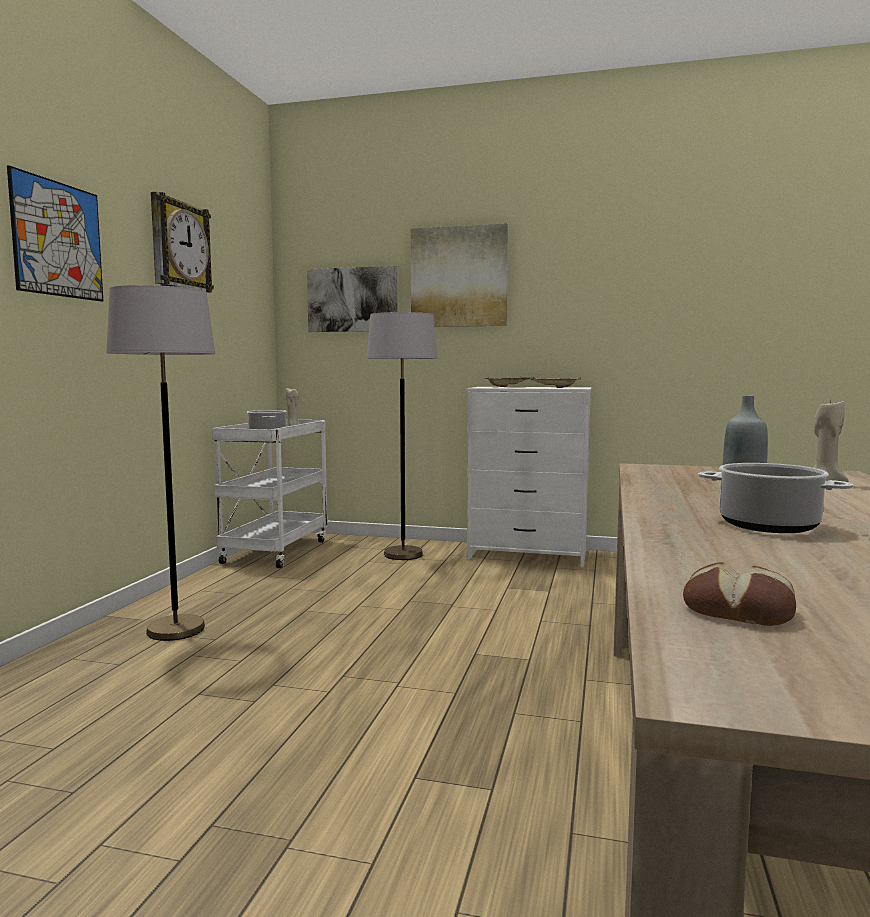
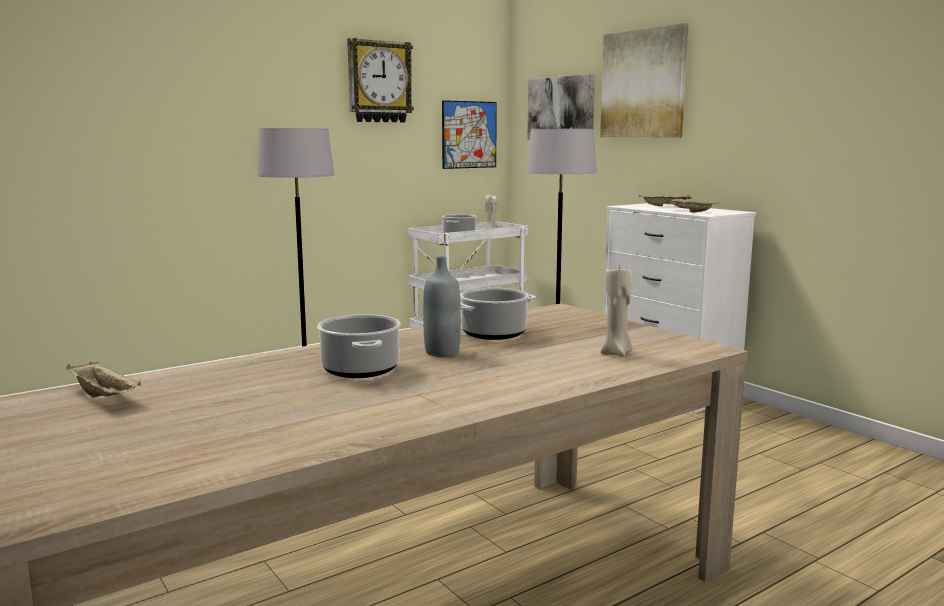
camera: 40 degrees right, 5 degrees up
picture [7,165,103,302] -> picture moved to [442,100,497,169]
bread [683,562,796,626] -> beige tray [66,362,141,398]
none -> cooking pot [460,288,536,340]

